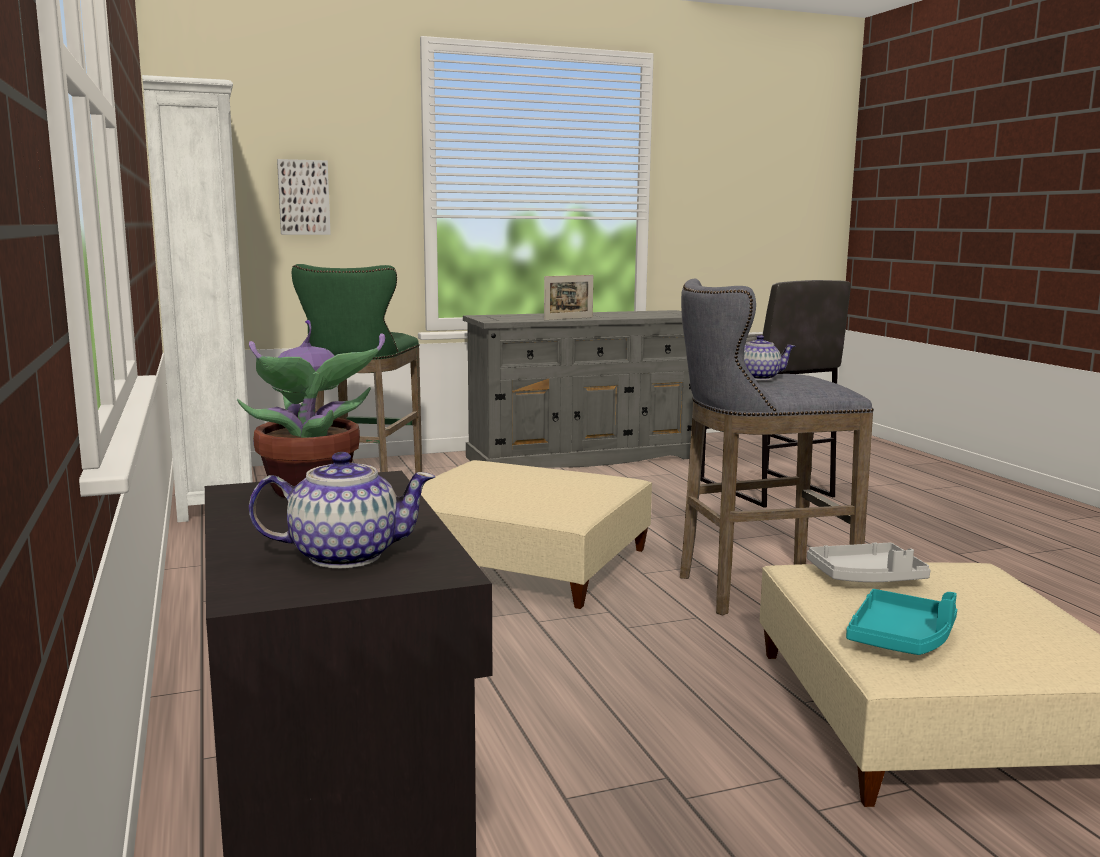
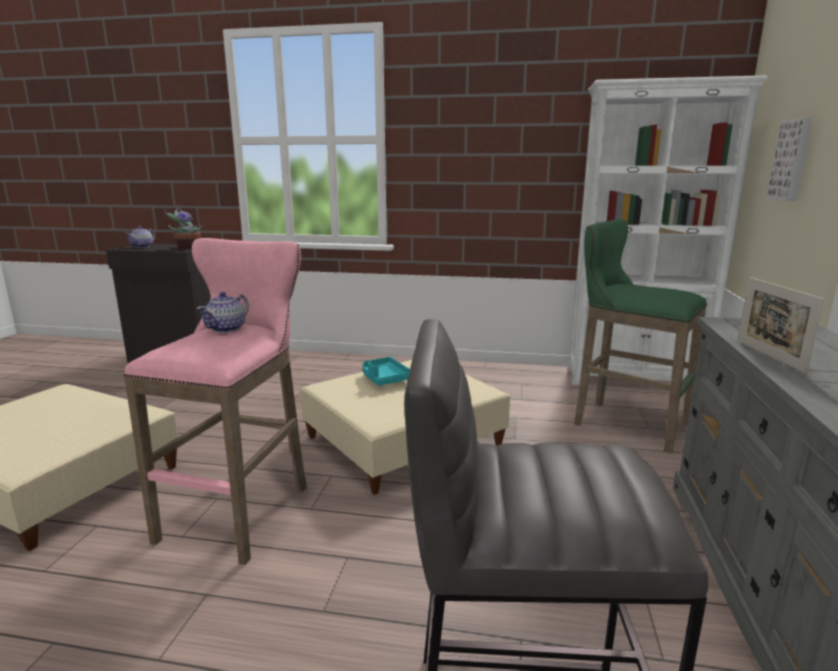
camera: 120 degrees right, 5 degrees up
grey stool [680,279,874,615] -> pink stool [124,238,307,565]
grey tray [807,543,931,582] -> none
turquoise tray [846,589,957,655] -> turquoise tray moved to [363,357,410,385]

